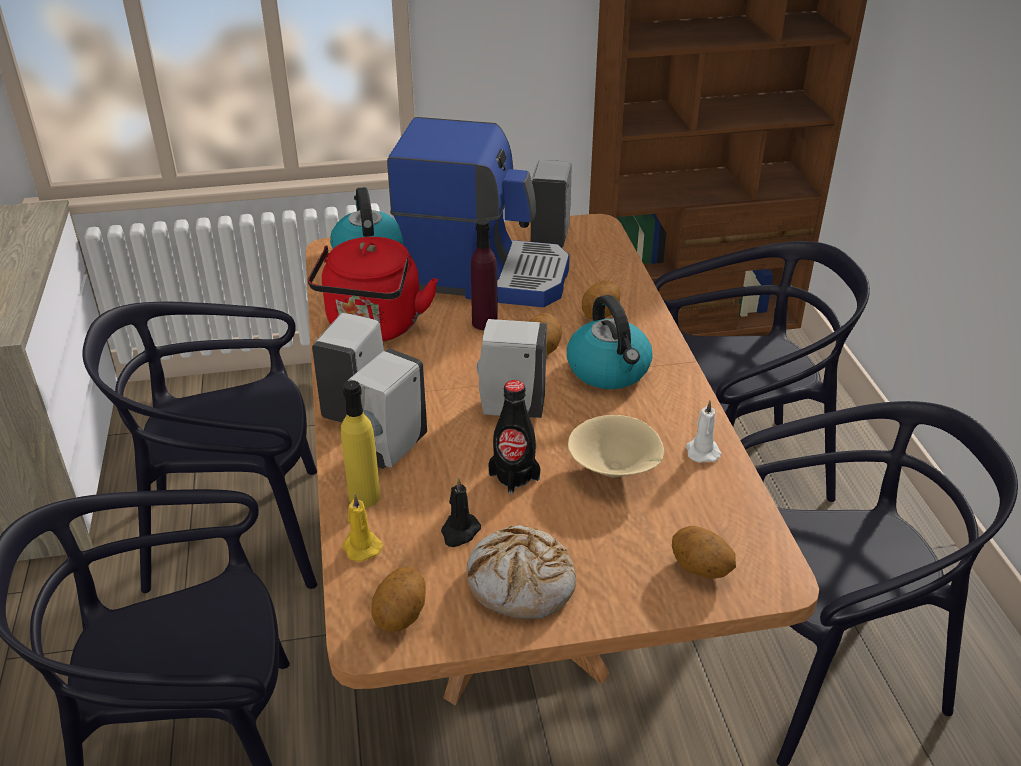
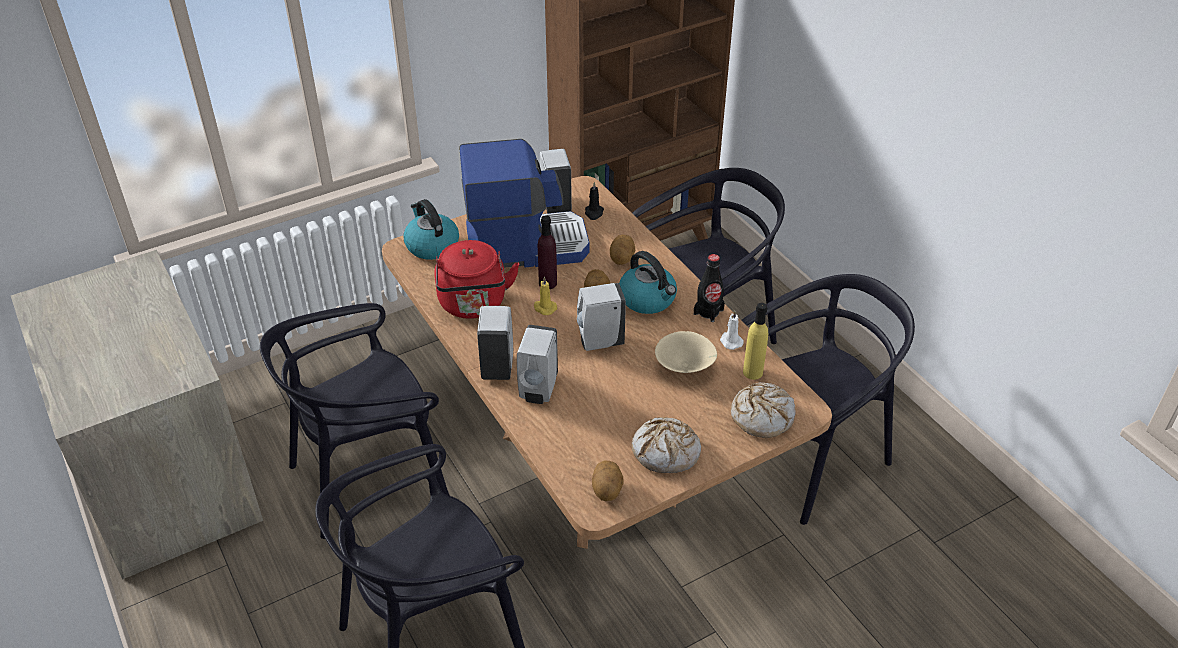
camera: 20 degrees left, 5 degrees up
yellow bottle [341,380,380,508] -> yellow bottle moved to [743,303,768,380]
yellow candle [342,494,382,562] -> yellow candle moved to [534,277,557,315]
black candle [441,477,481,547] -> black candle moved to [585,182,604,220]
black bottle [488,380,540,494] -> black bottle moved to [694,254,725,322]
potato [672,526,736,579] -> bread [731,383,796,438]

